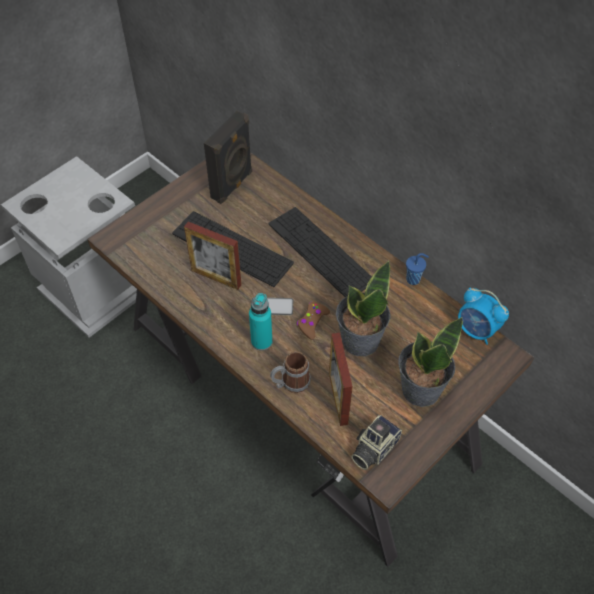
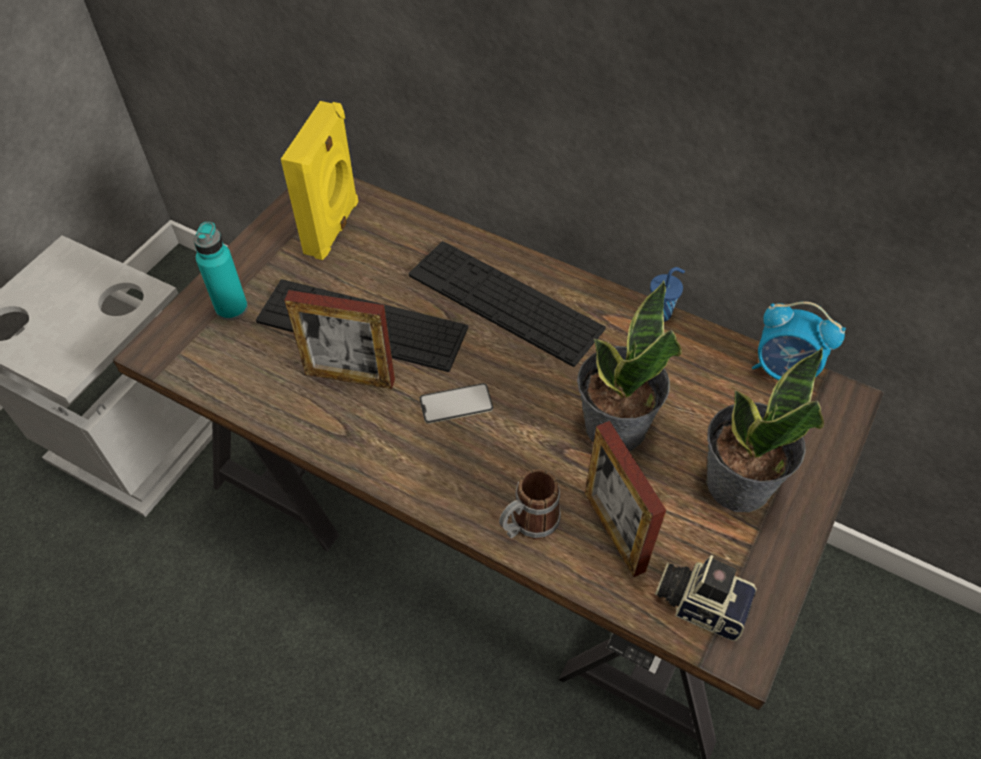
camera: 15 degrees left, 0 degrees up
black speaker [204,111,252,204] -> yellow speaker [281,101,359,260]
turquoise bottle [249,293,272,351] -> turquoise bottle moved to [194,222,248,320]
brown game controller [297,302,330,340] -> none
camera [351,415,402,470] -> camera turned 90 degrees clockwise [655,555,757,641]

